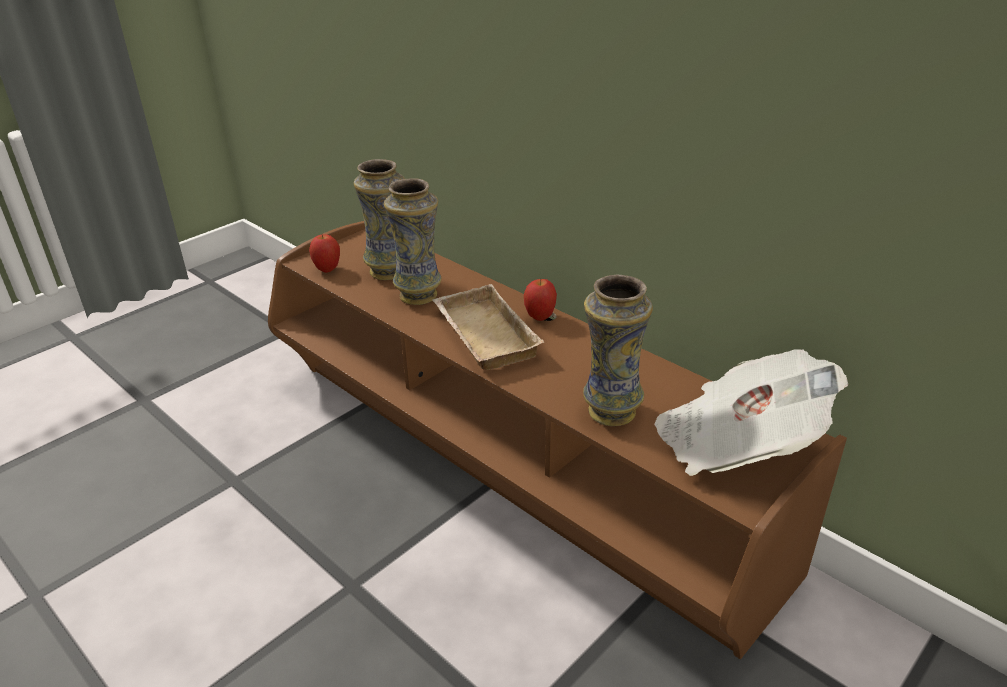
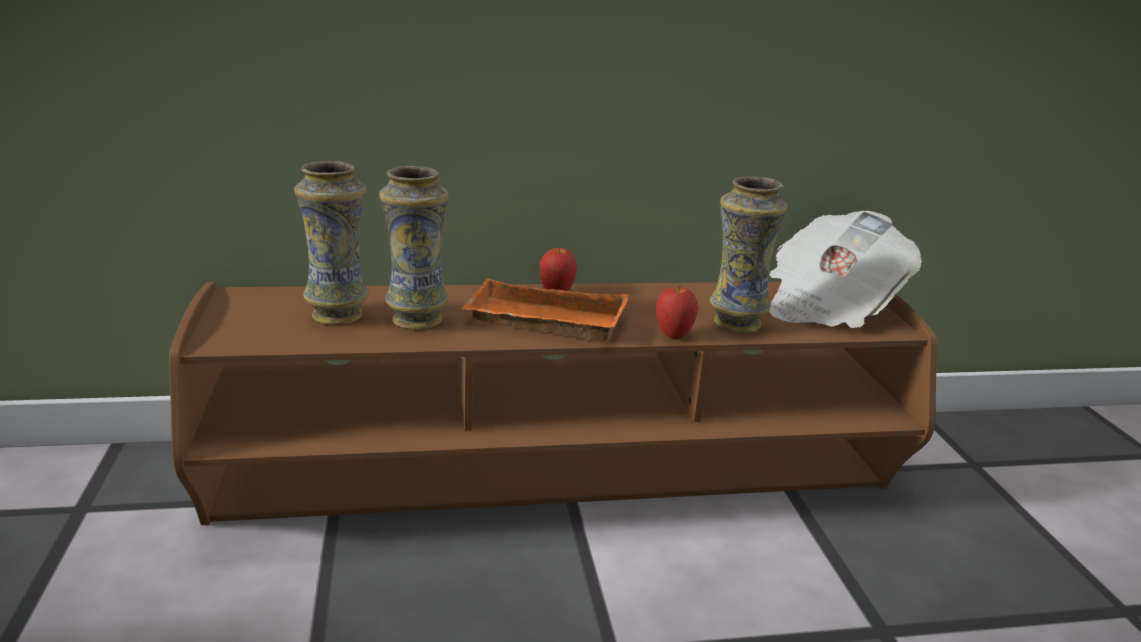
camera: 55 degrees left, 10 degrees down
apple [309,234,340,273] -> apple moved to [656,287,699,339]
beige tray [433,284,544,370] -> orange tray [461,279,628,341]

